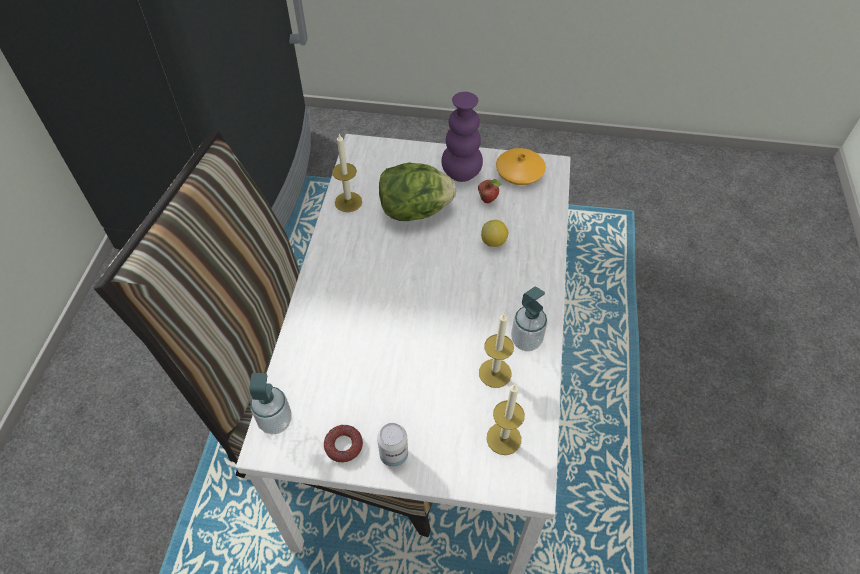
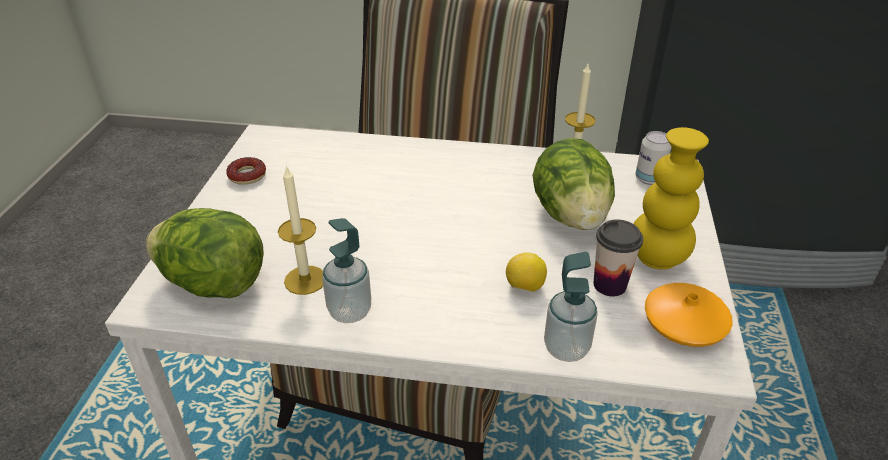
camera: 90 degrees right, 15 degrees down
soap dispenser [250,373,292,434] -> soap dispenser moved to [544,252,598,362]
can [377,423,408,467] -> can moved to [635,131,672,185]
purple vase [442,92,483,182] -> yellow vase [633,127,709,270]
apple [478,179,502,203] -> cup [594,219,643,297]
candle [487,384,525,455] -> lettuce [146,208,264,298]

